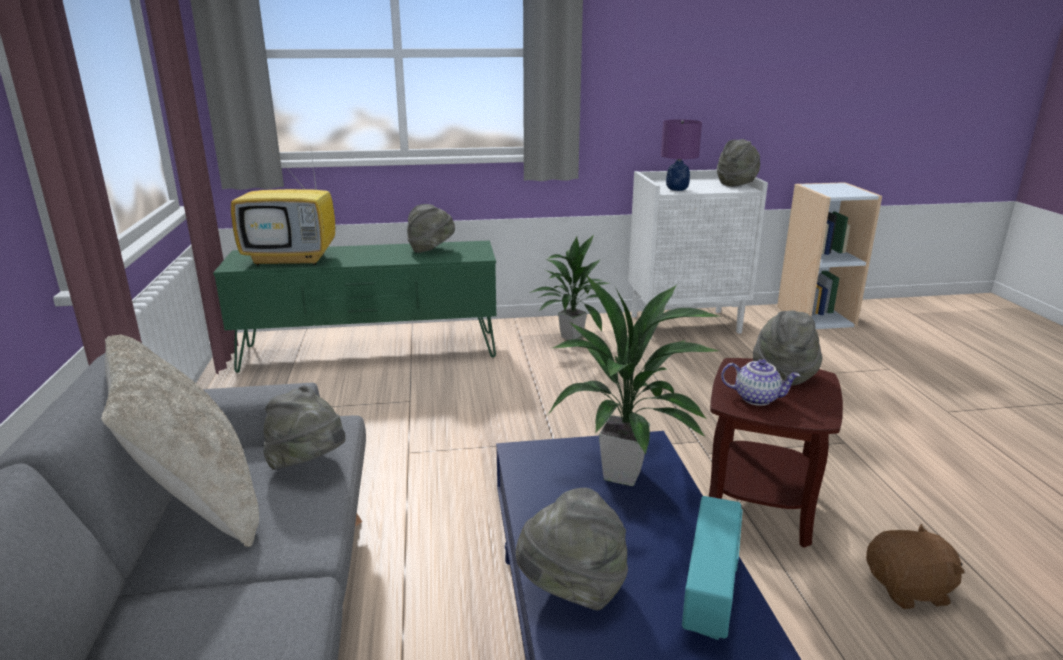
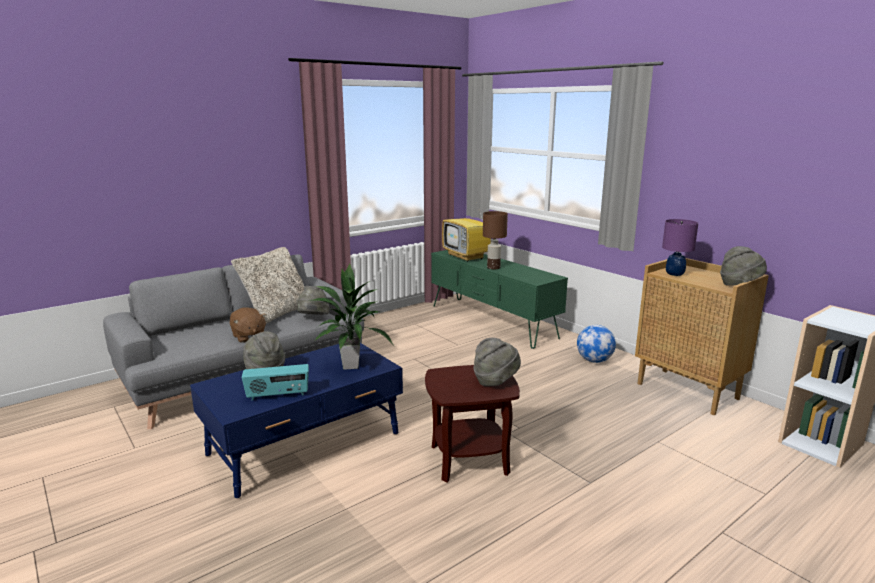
camera: 60 degrees right, 5 degrees down
grey hat [407,204,455,253] -> none
potted plant [529,235,609,340] -> globe [577,325,616,363]
white cabinet [628,170,768,339] -> brown cabinet [635,258,769,415]
teapot [721,359,800,406] -> none
brown plush toy [866,524,965,609] -> brown plush toy moved to [230,307,267,343]
none -> brown table lamp [483,211,508,269]

